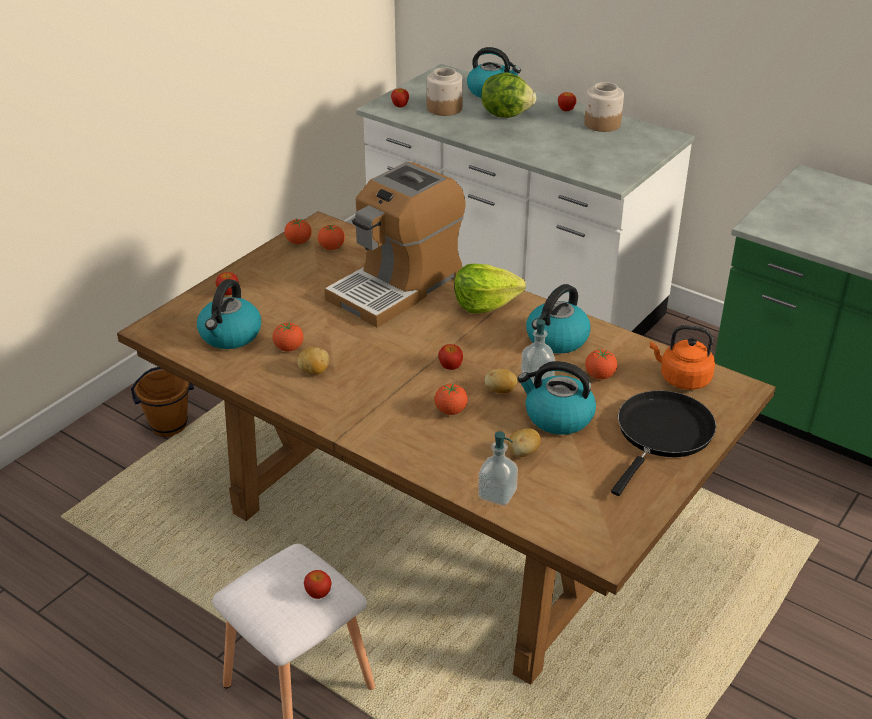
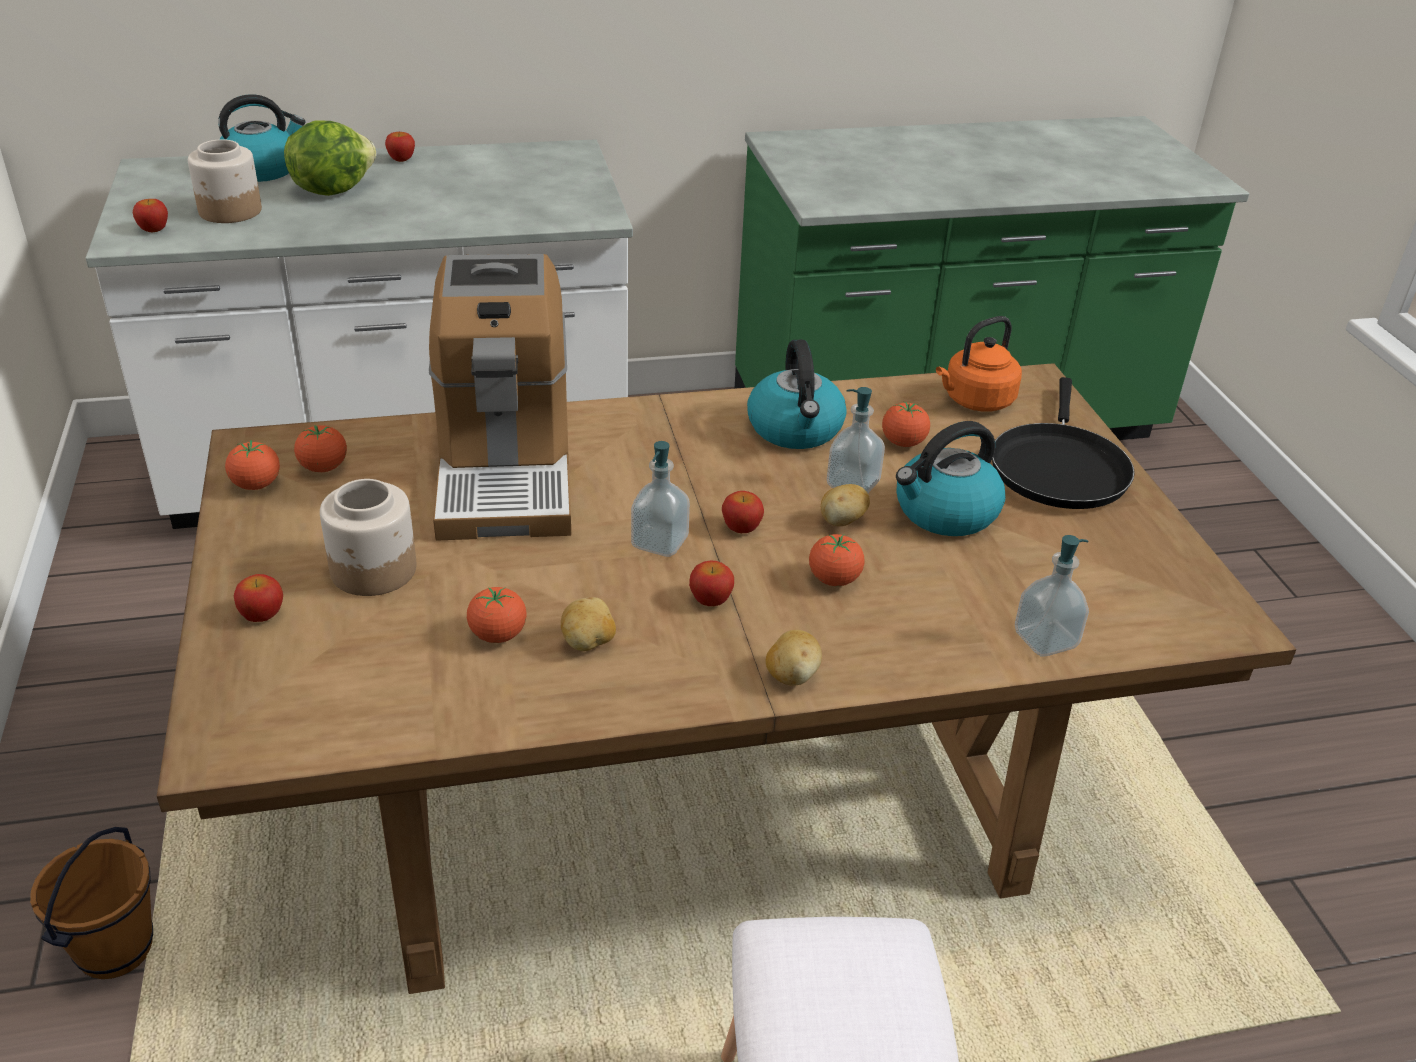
camera: 50 degrees left, 0 degrees up
kettle [197,279,261,349] -> none
apple [304,570,332,599] -> apple moved to [689,561,734,606]
lettuce [454,264,526,314] -> none
potato [508,428,541,457] -> potato moved to [766,630,822,686]
jar [584,82,624,132] -> jar moved to [320,479,417,596]
black frying pan [611,390,716,496] -> black frying pan turned 150 degrees counterclockwise [992,377,1135,509]
none -> soap dispenser [631,441,690,557]

